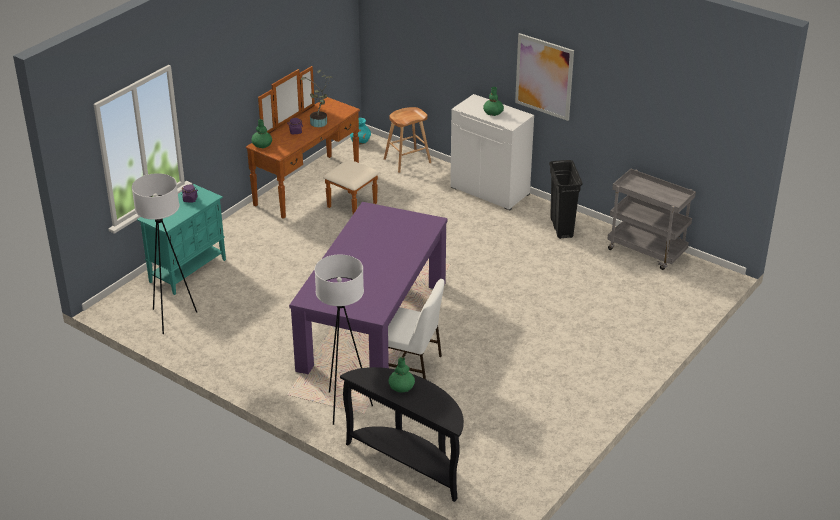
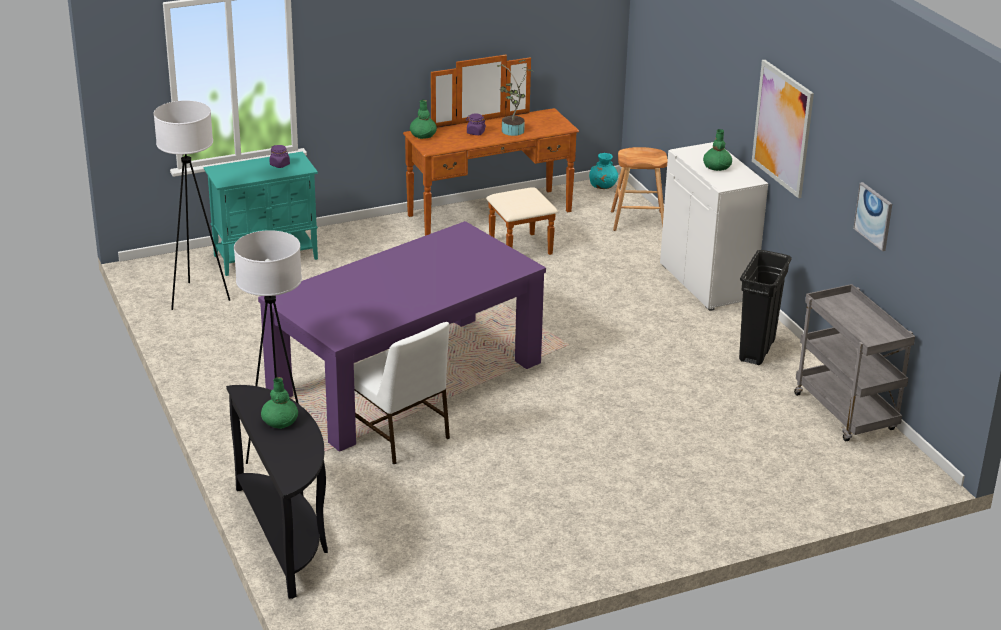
camera: 30 degrees right, 5 degrees down
none -> picture [853,182,892,251]

